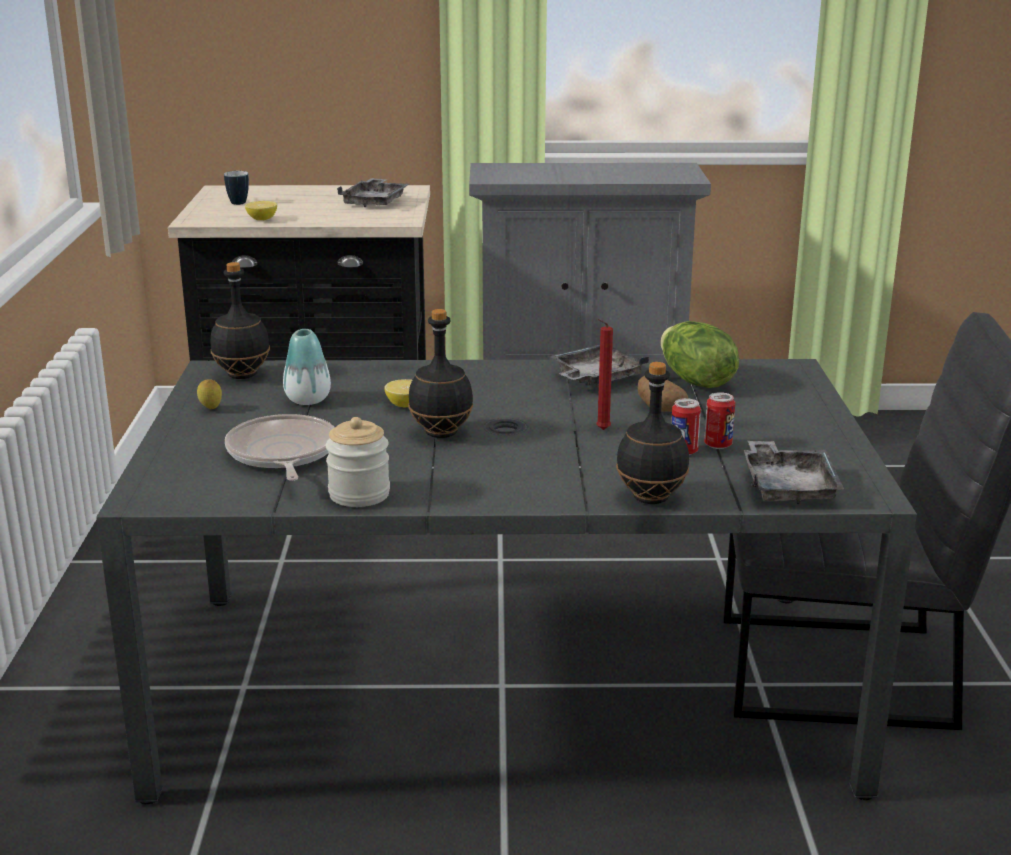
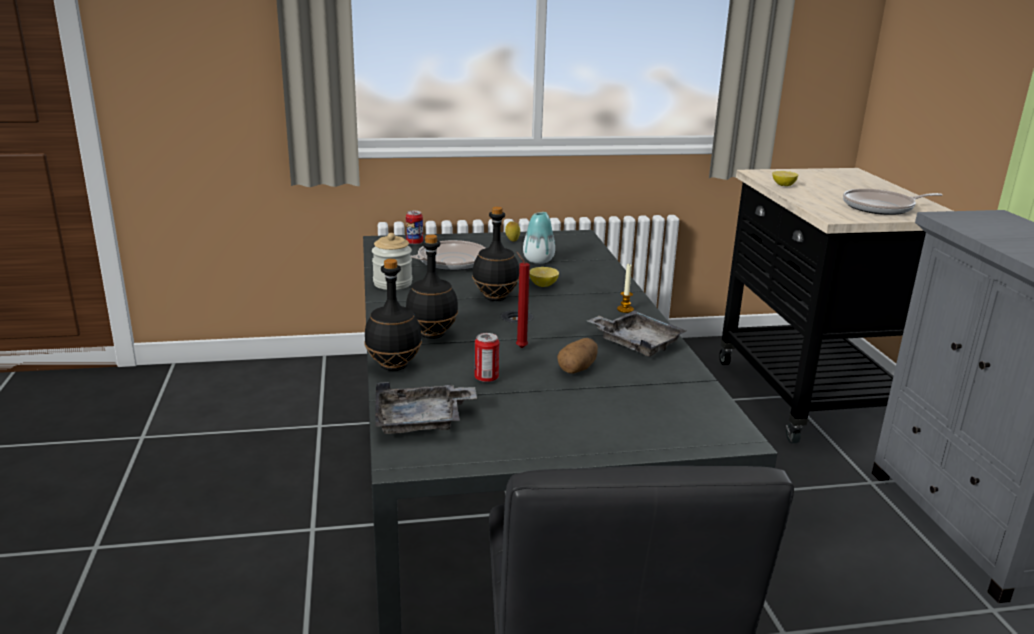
camera: 80 degrees right, 0 degrees up
black bottle [211,262,270,379] -> black bottle moved to [406,234,458,339]
mug [224,171,249,205] -> none
grey tray [337,178,409,207] -> frying pan [843,189,942,215]
lettuce [661,321,739,388] -> none
can [704,392,735,449] -> can moved to [406,211,423,245]
none -> candle [617,263,634,313]

